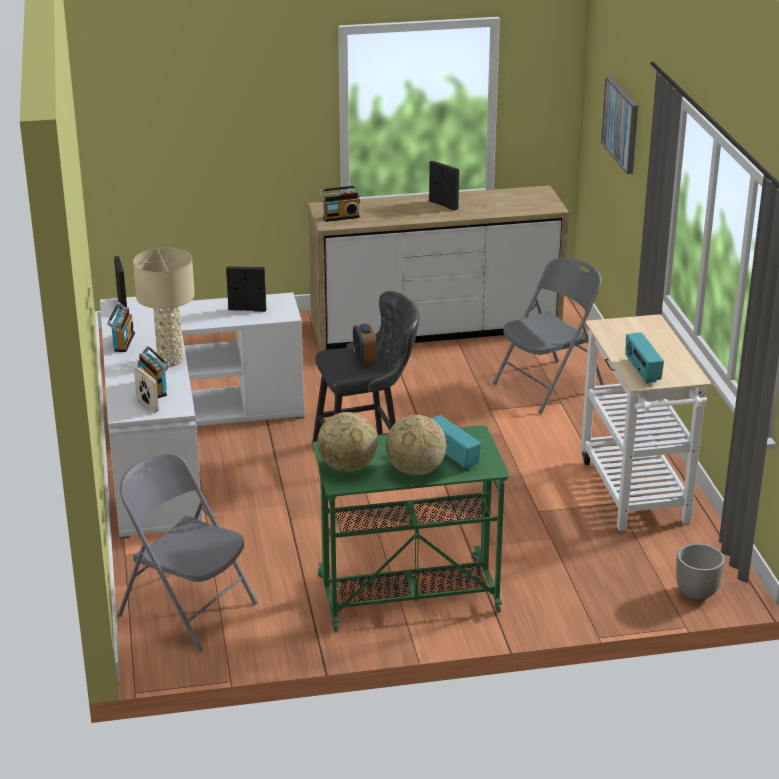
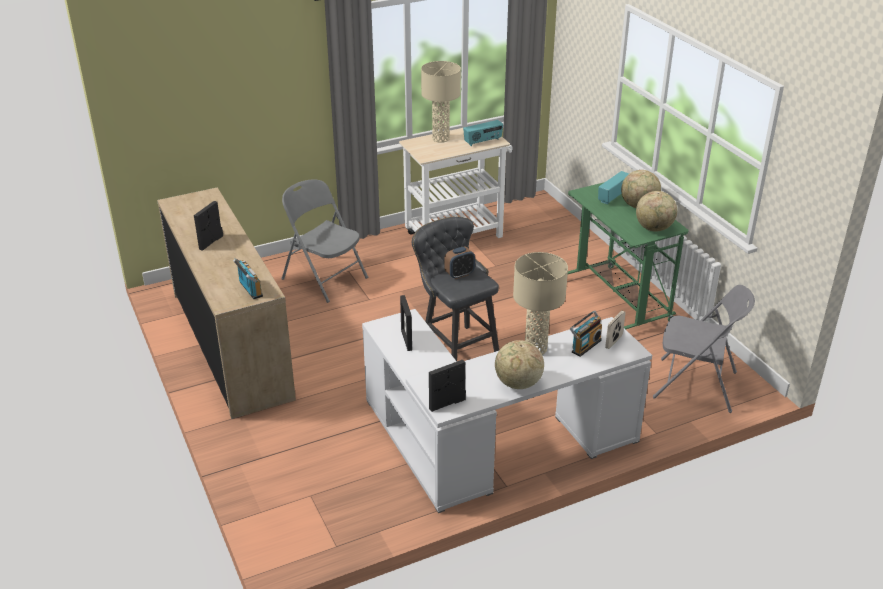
camera: 105 degrees left, 5 degrees up
radio [107,302,135,352] -> globe [495,340,544,389]
grey chair [117,454,258,653] -> grey chair turned 90 degrees counterclockwise [653,285,755,413]
picture [601,77,638,174] -> none
planter [676,543,725,601] -> none
none -> beige table lamp [421,61,461,143]

